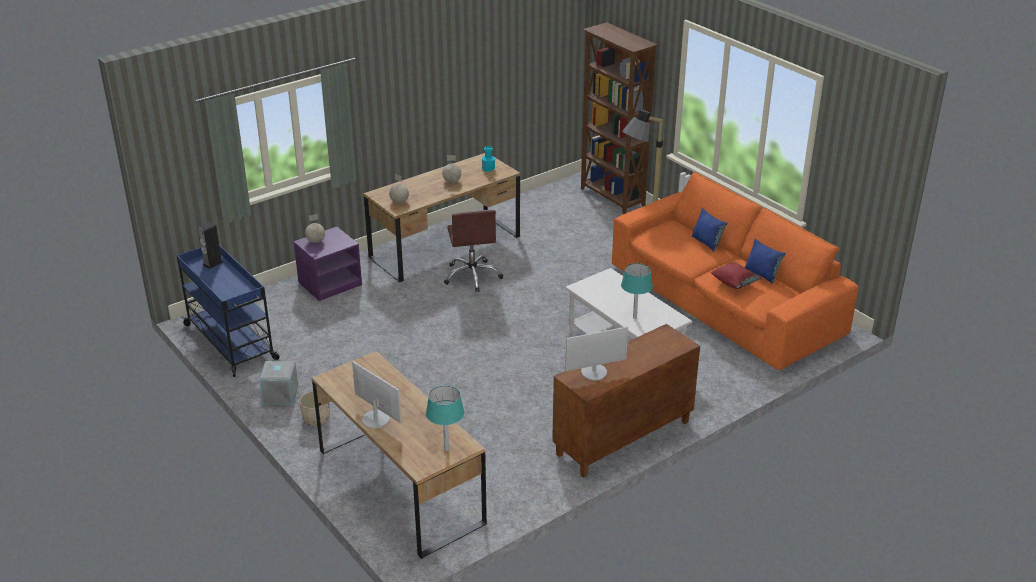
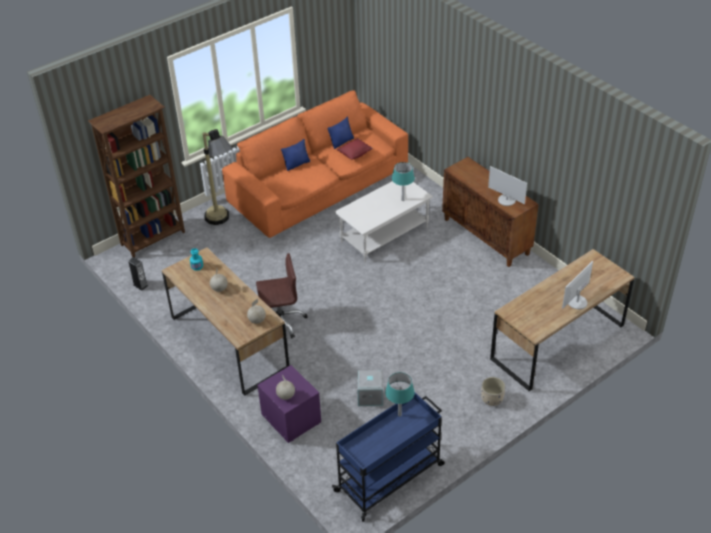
camera: 90 degrees left, 10 degrees up
speaker [198,222,223,269] -> speaker moved to [128,257,148,291]
grey storage box [259,360,298,405] -> grey storage box moved to [356,370,385,406]
turquoise table lamp [426,386,464,451] -> turquoise table lamp moved to [385,372,415,417]
monitor [565,327,628,381] -> monitor turned 150 degrees clockwise [488,166,527,206]

